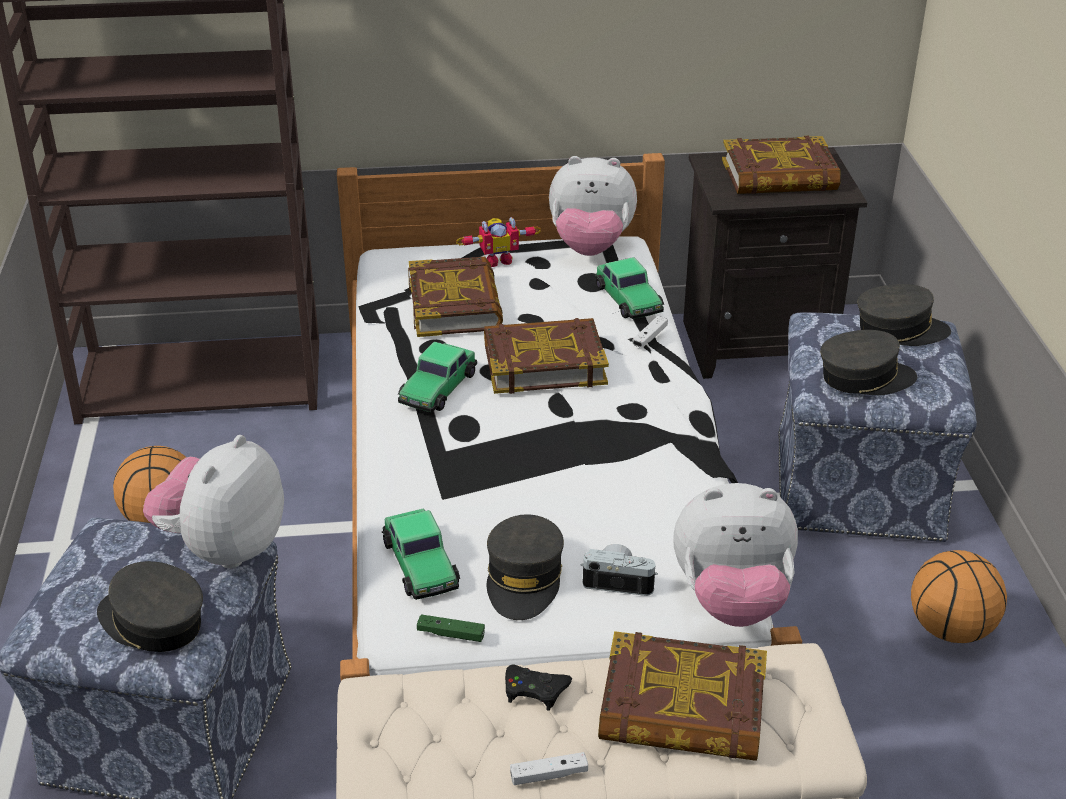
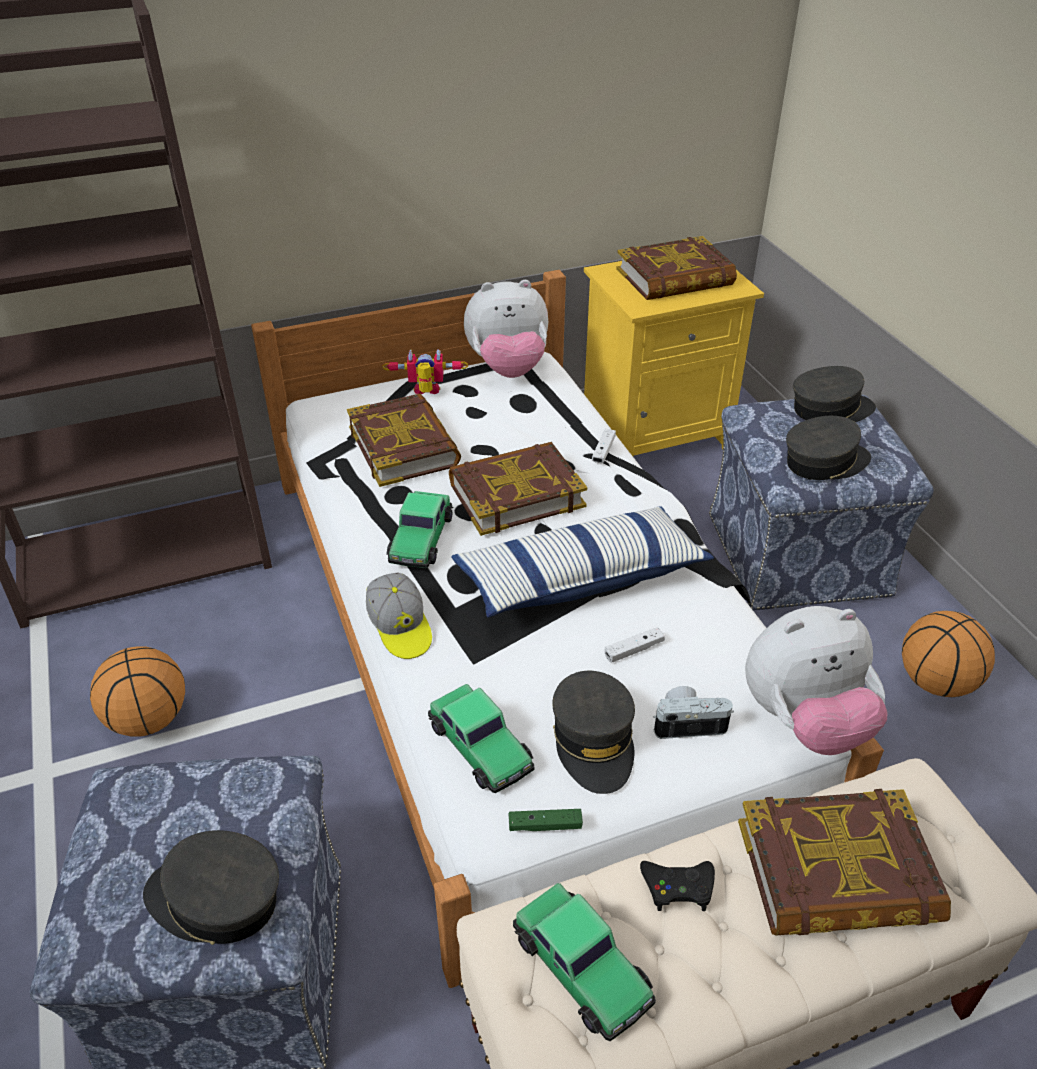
camera: 15 degrees left, 5 degrees up
plush toy [143,435,284,568] -> none
toy robot [456,217,541,267] -> toy robot turned 150 degrees counterclockwise [382,349,468,394]
white game controller [510,752,588,785] -> white game controller moved to [605,627,665,663]
toy car [595,257,664,319] -> toy car moved to [513,883,656,1041]
black nightstand [683,147,867,379] -> yellow nightstand [584,261,764,456]
none -> cap [366,573,432,659]
none -> pillow [451,506,714,618]

